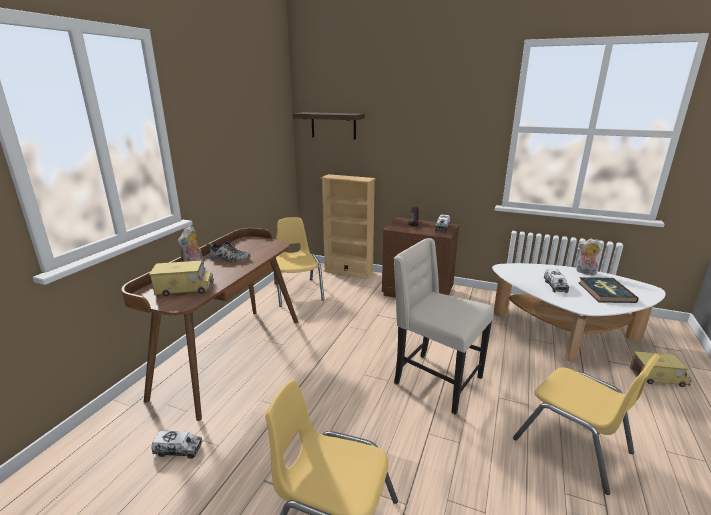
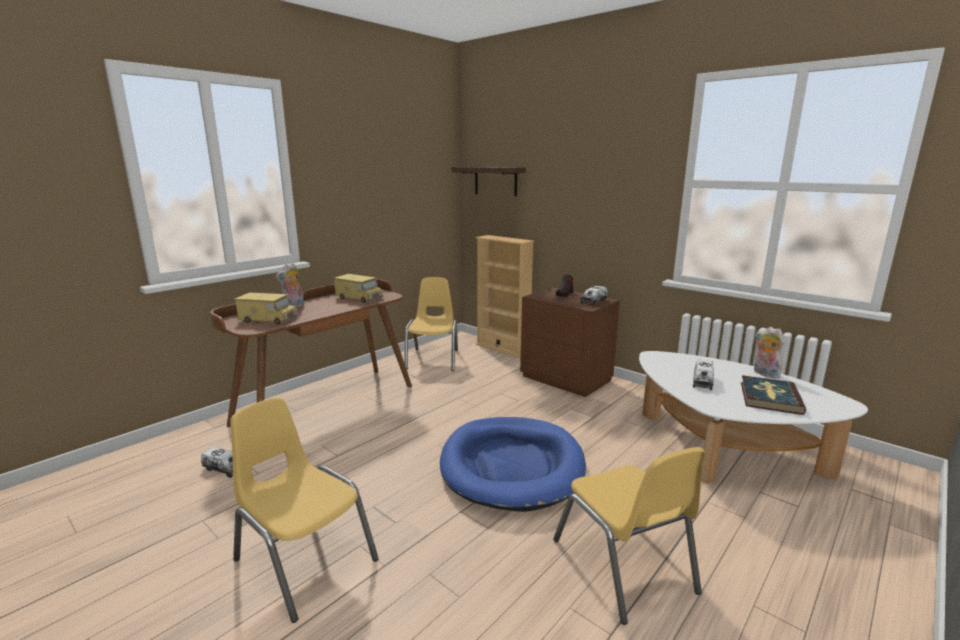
camera: 20 degrees right, 5 degrees down
shoe [207,242,250,263] -> none
beige chair [394,238,494,415] -> blue dog bed [440,417,586,512]
toy truck [630,351,692,387] -> toy truck moved to [333,274,383,303]

